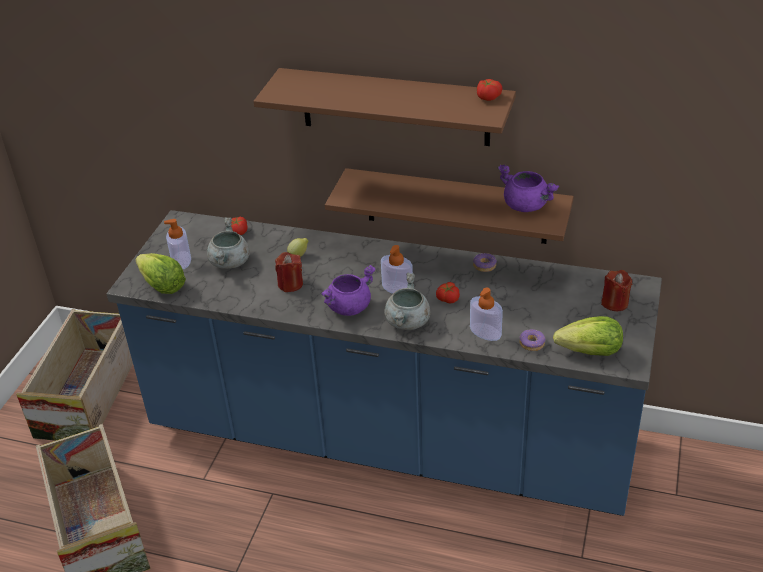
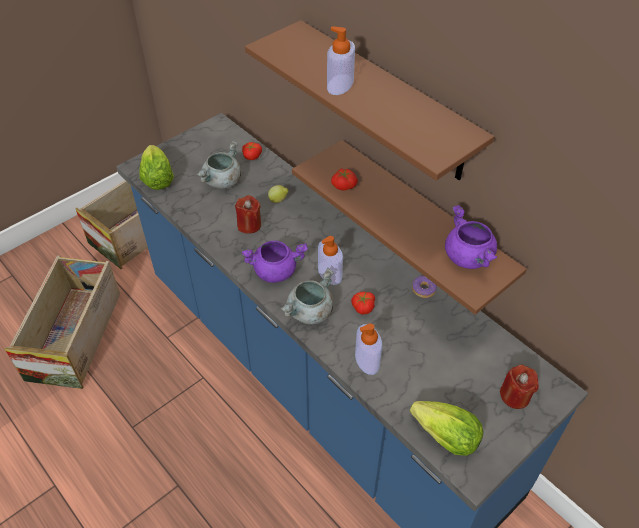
camera: 30 degrees right, 10 degrees up
soap dispenser [164,219,191,269] -> soap dispenser moved to [327,26,355,95]
tomato [477,79,503,101] -> tomato moved to [331,168,358,190]
donut [519,329,546,351] -> none

